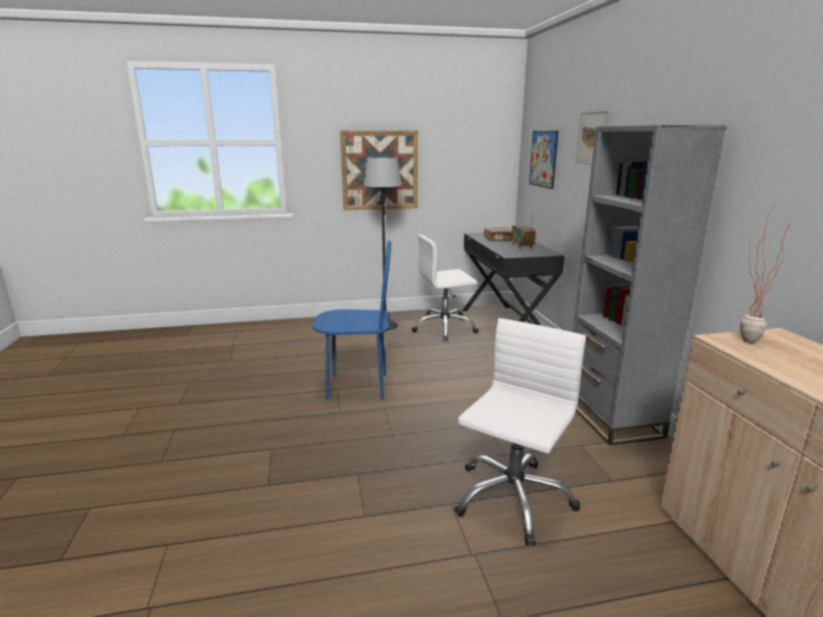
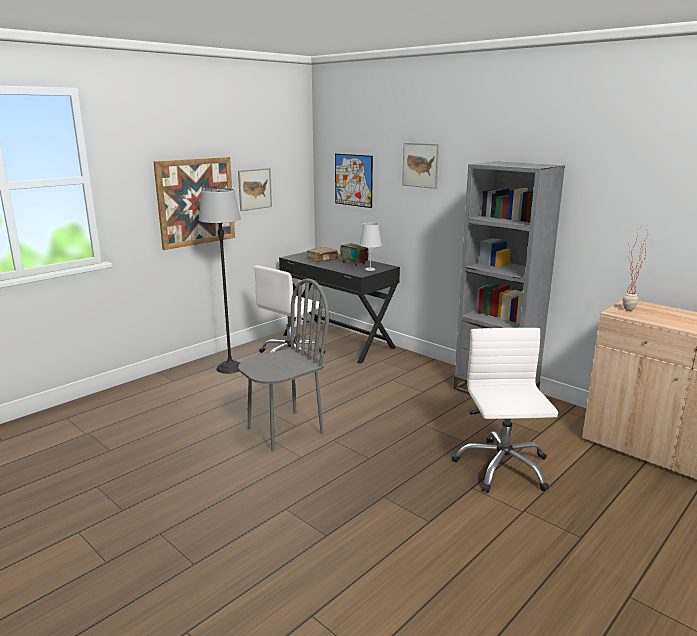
camera: 35 degrees left, 0 degrees up
blue chair [312,241,391,400] -> grey chair [238,278,329,451]
none -> picture [238,168,272,211]
none -> white table lamp [359,223,382,271]

